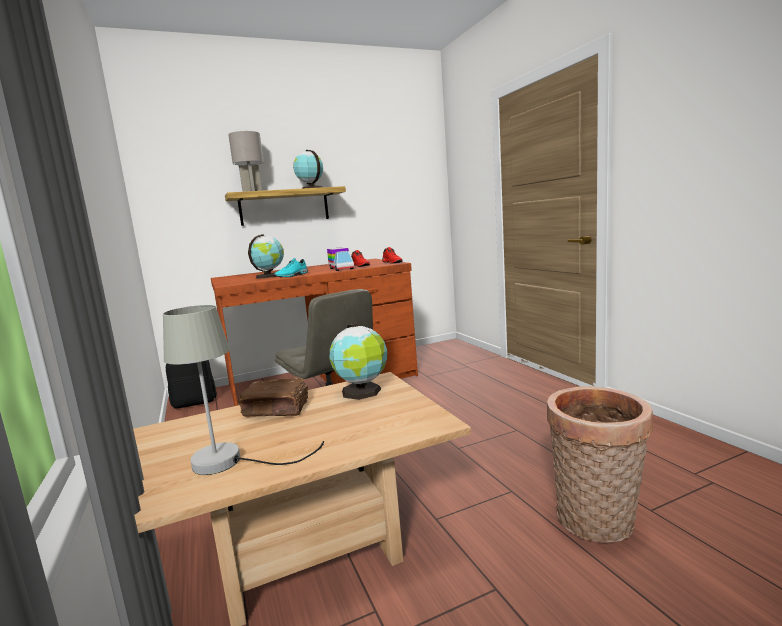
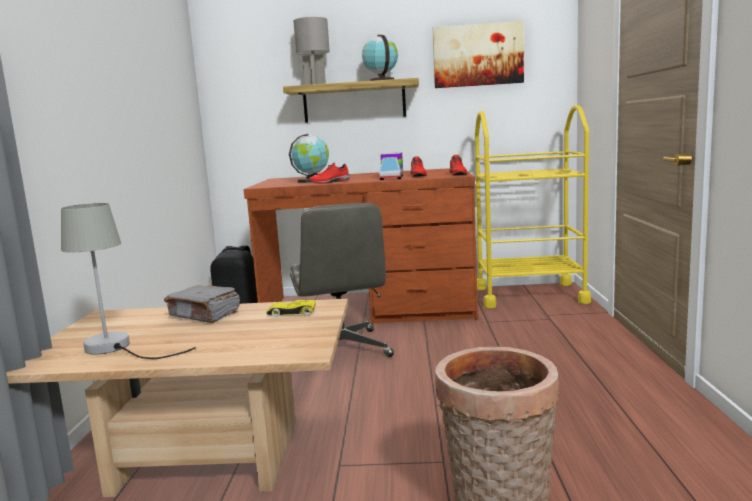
camera: 25 degrees right, 0 degrees up
brown book [237,378,308,417] -> grey book [164,285,240,323]
turquoise shoe [274,258,308,277] -> red shoe [309,162,350,184]
globe [330,324,387,400] -> yellow toy car [266,300,316,317]
none -> picture [432,21,524,88]
none -> yellow cart [475,105,591,308]

